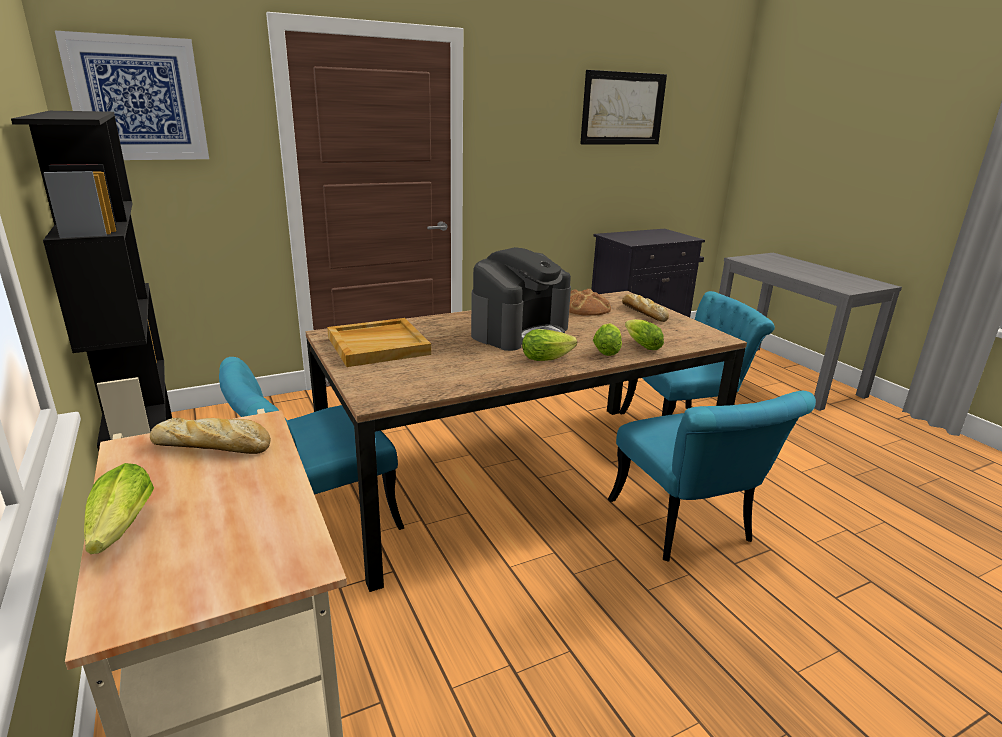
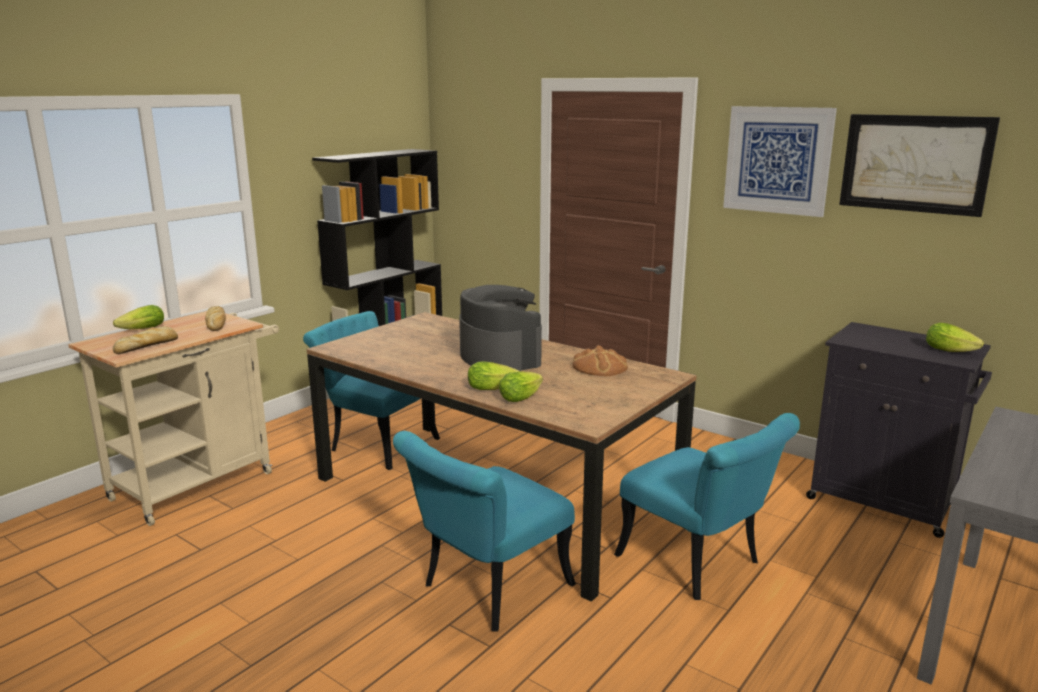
camera: 65 degrees right, 5 degrees down
picture [55,31,209,160] -> picture moved to [723,106,837,217]
beige tray [327,318,431,367] -> none
coffee machine [471,247,571,351] -> coffee machine turned 135 degrees counterclockwise [459,285,542,371]
lettuce [522,329,577,361] -> lettuce moved to [926,323,984,352]
bread [622,294,669,322] -> bread moved to [113,326,178,354]

